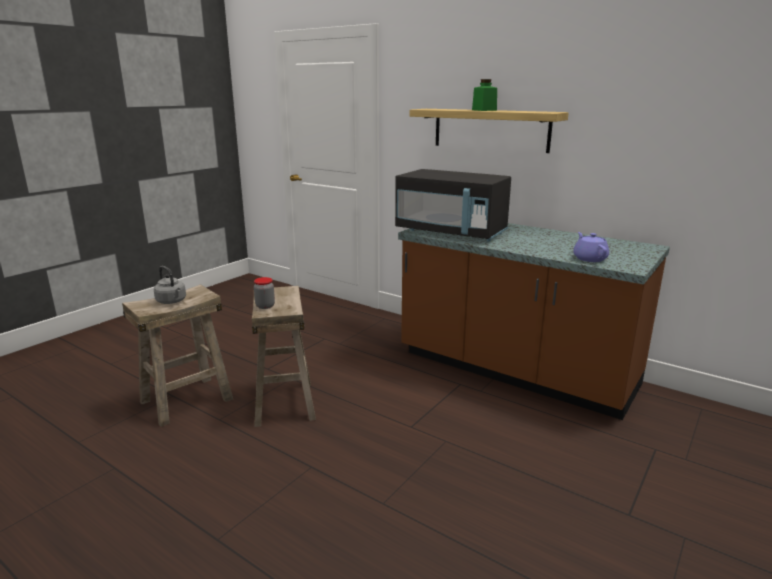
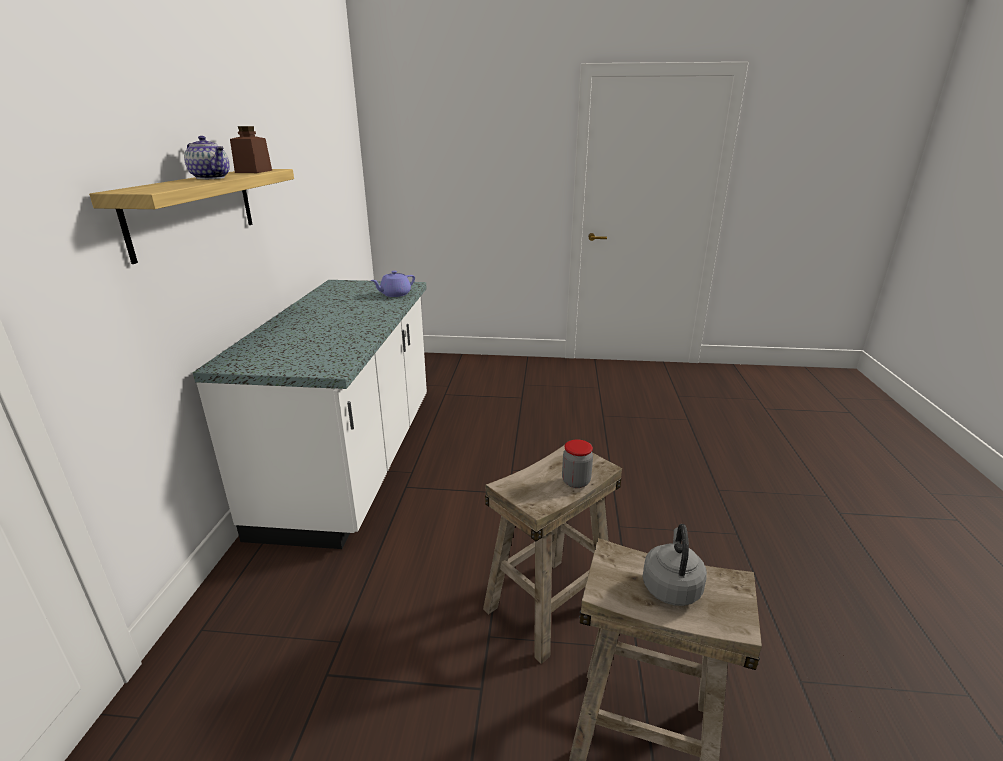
camera: 120 degrees left, 5 degrees up
black microwave [395,169,511,242] -> none
brown counter [398,223,670,420] -> white counter [193,280,427,549]
green jar [472,79,497,111] -> teapot [184,136,230,179]
none -> brown jar [230,126,272,173]

